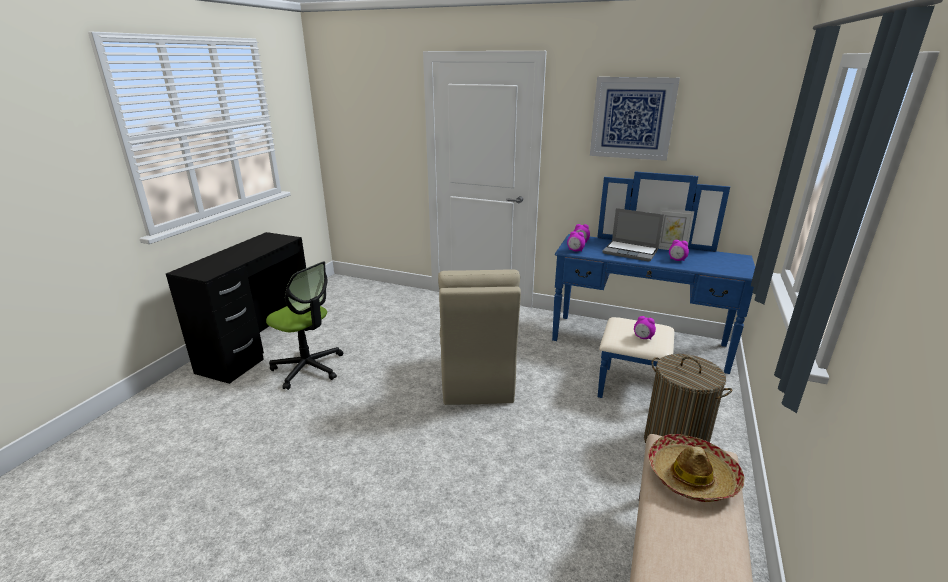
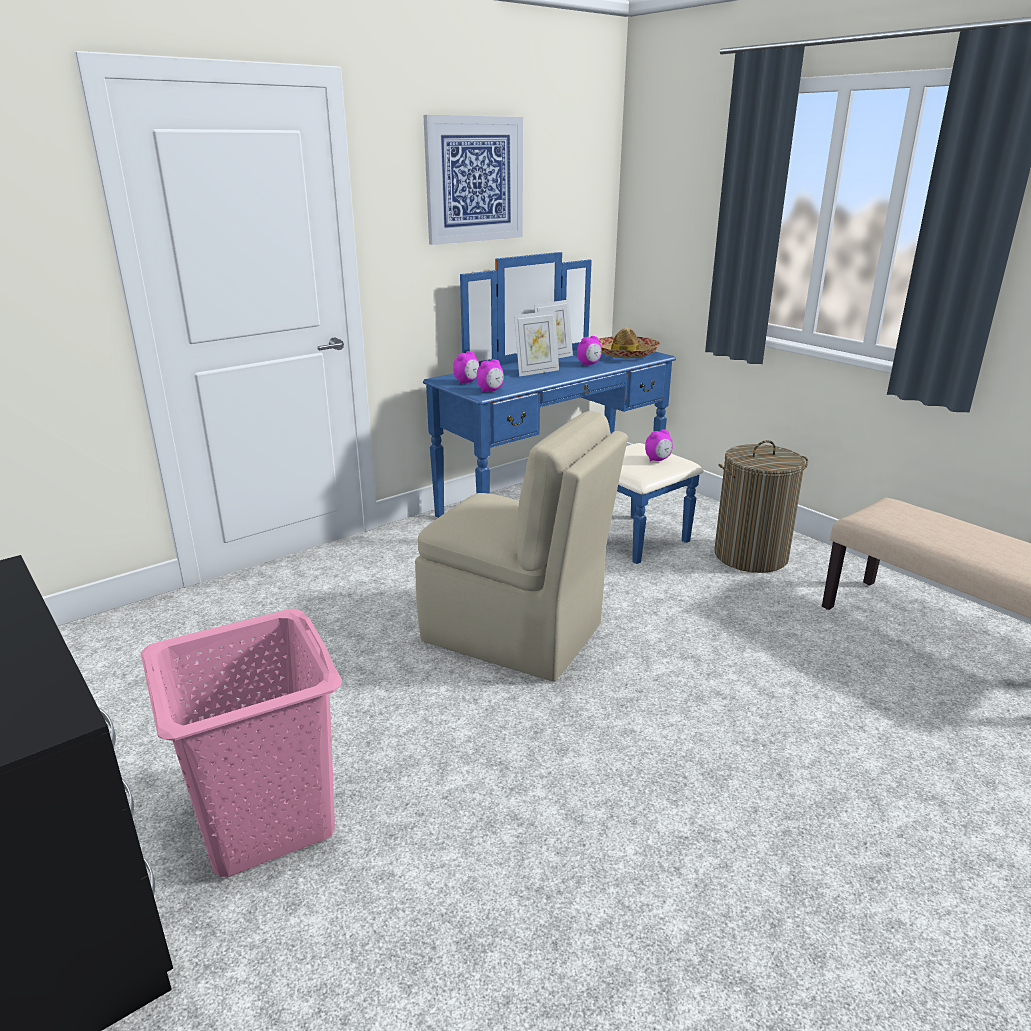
camera: 60 degrees left, 0 degrees up
office chair [266,261,343,390] -> pink laundry basket [141,609,342,877]
laptop [602,208,664,262] -> picture frame [514,311,559,377]
hat [648,434,745,502] -> hat moved to [598,328,661,358]

